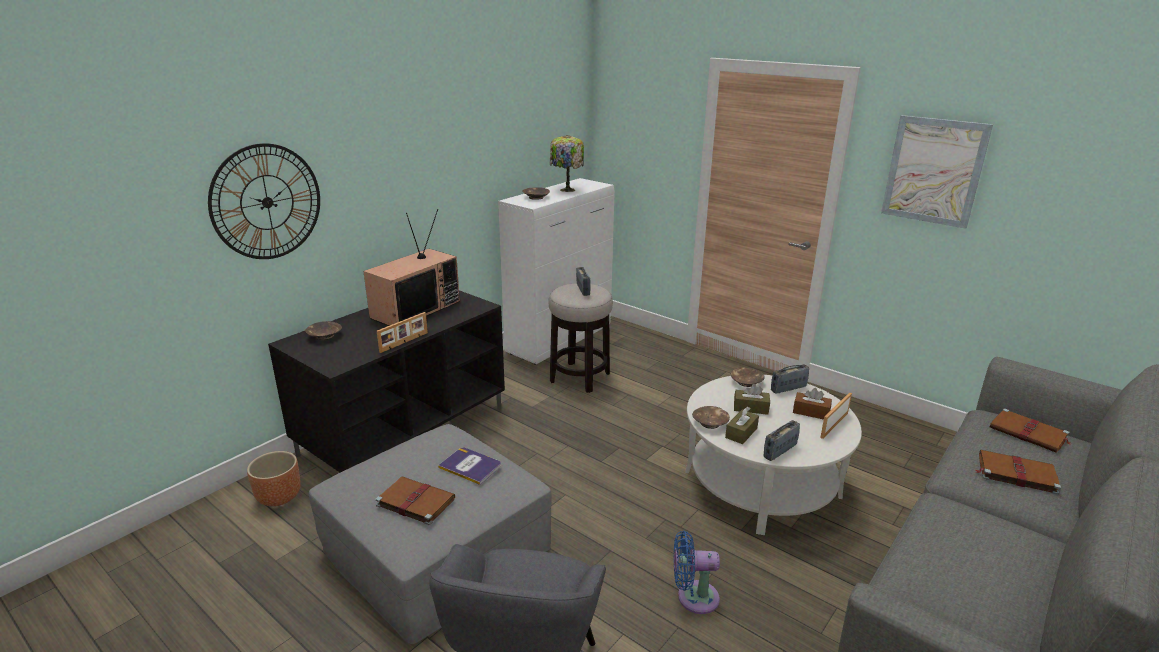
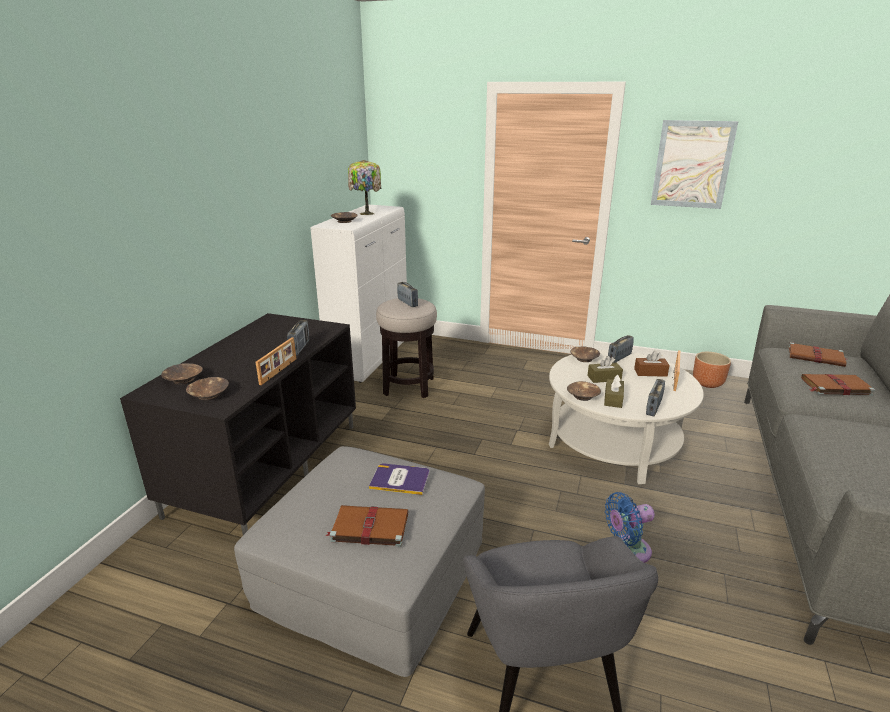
camera: 20 degrees left, 0 degrees up
wall clock [208,143,320,259] -> none
brown planter [247,451,301,506] -> brown planter moved to [693,352,731,388]
television [363,209,460,326] -> none
none -> brown bowl [186,377,229,400]
none -> radio [287,320,309,355]

